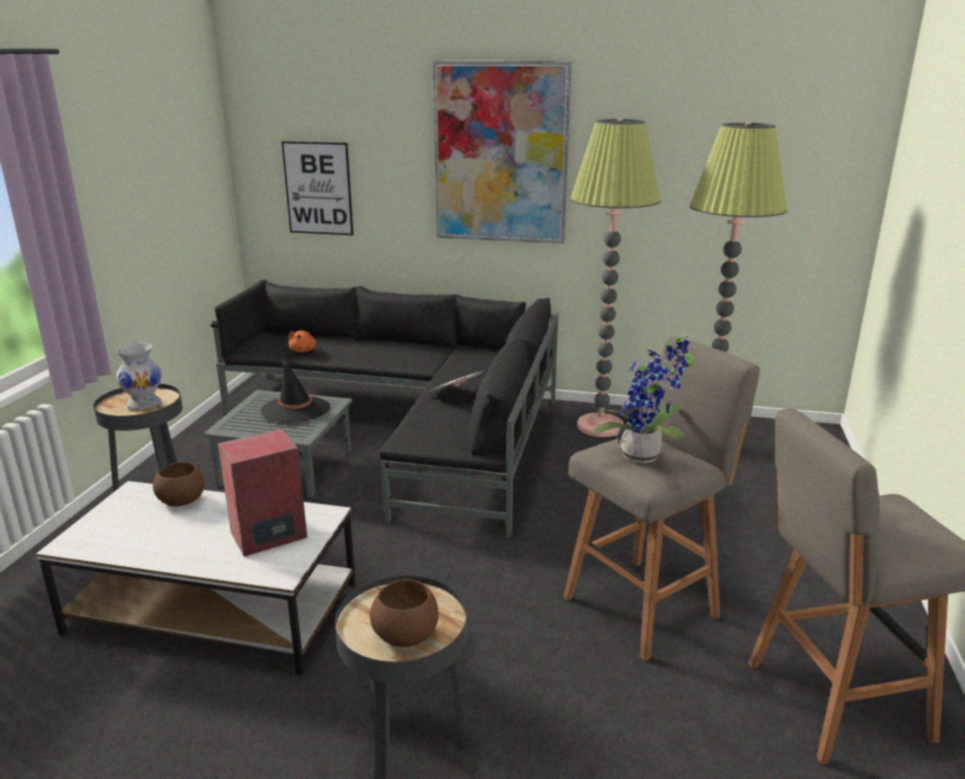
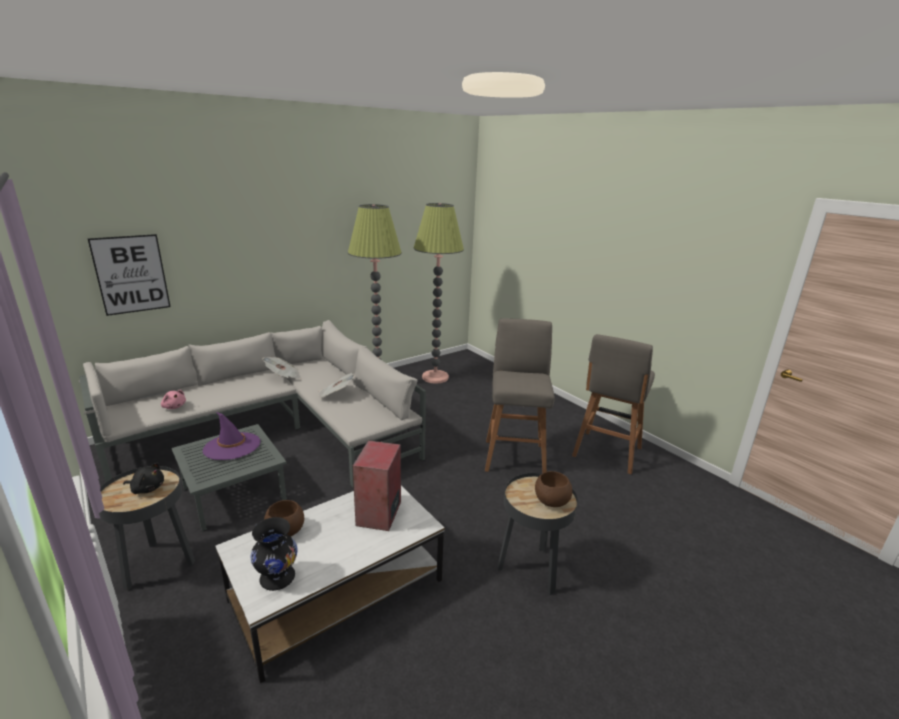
camera: 50 degrees left, 0 degrees up
white vase [116,343,162,410] -> black plush toy [123,463,164,494]
black sofa [203,280,558,538] -> white sofa [79,320,426,531]
black hat [260,360,330,422] -> purple hat [203,412,260,460]
orange plush toy [288,331,316,353] -> pink plush toy [161,390,186,409]
picture [433,61,572,244] -> none
potted plant [594,333,692,464] -> none
none -> black vase [251,517,297,591]
none -> newspaper [262,357,301,379]

